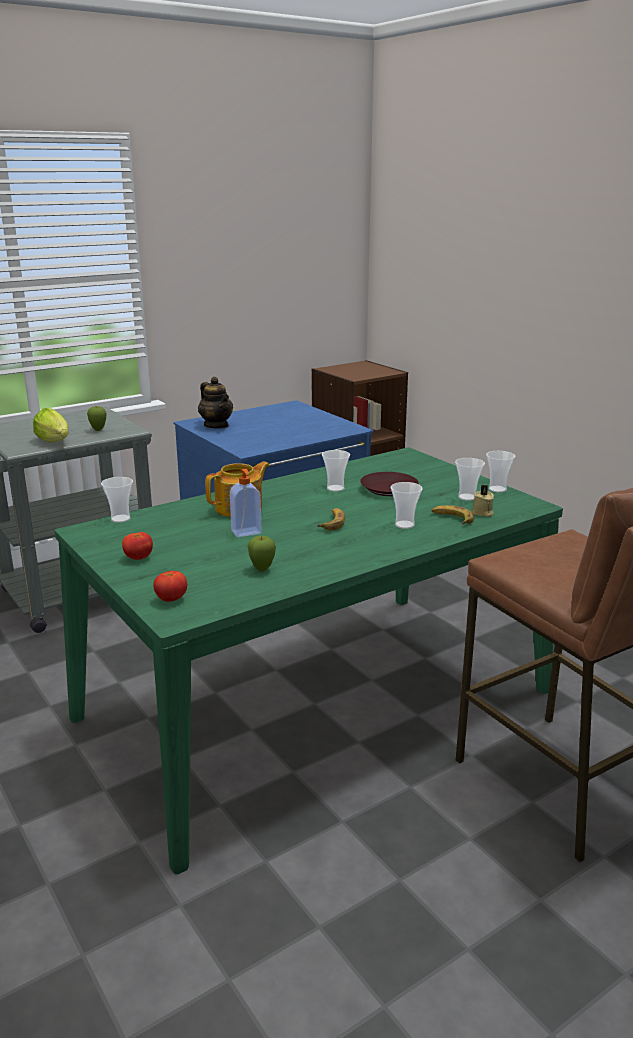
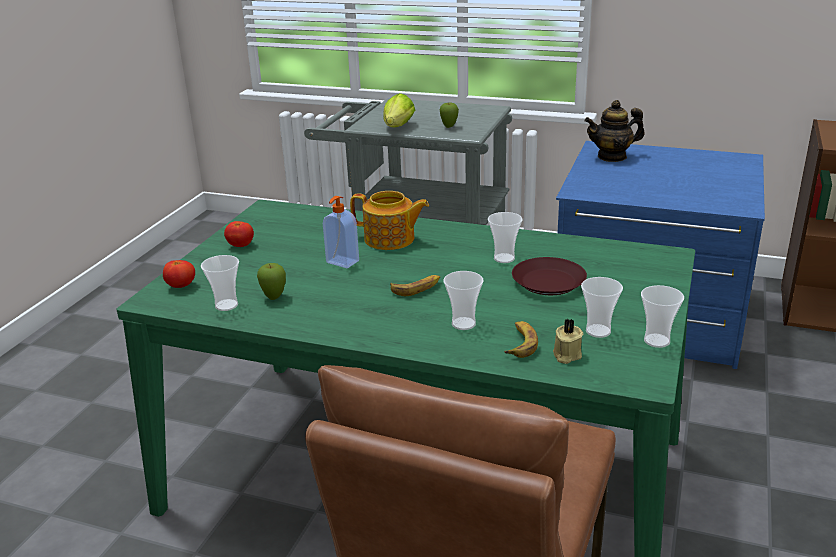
camera: 55 degrees right, 5 degrees up
cup [101,477,133,523] -> cup moved to [201,255,239,311]
teapot [198,377,233,429] -> teapot turned 60 degrees clockwise [585,100,645,162]

